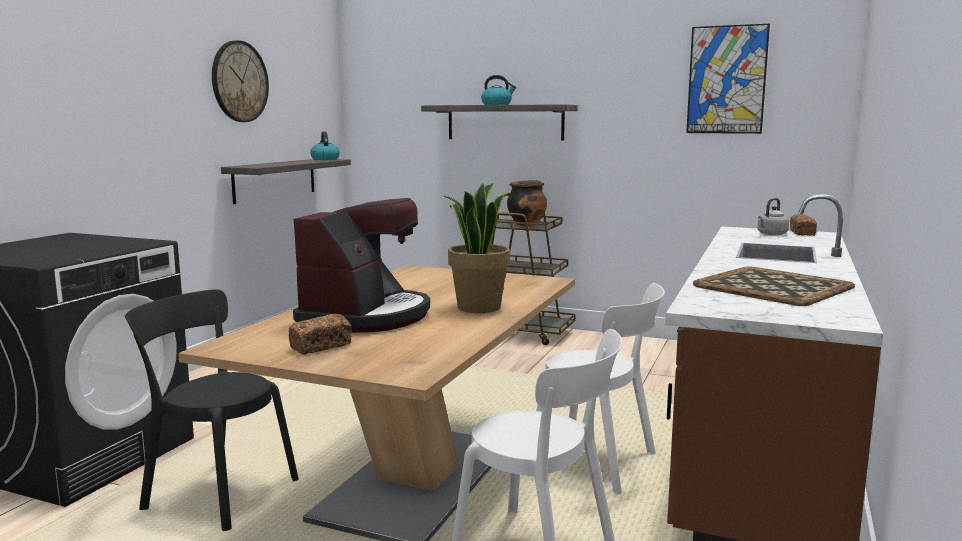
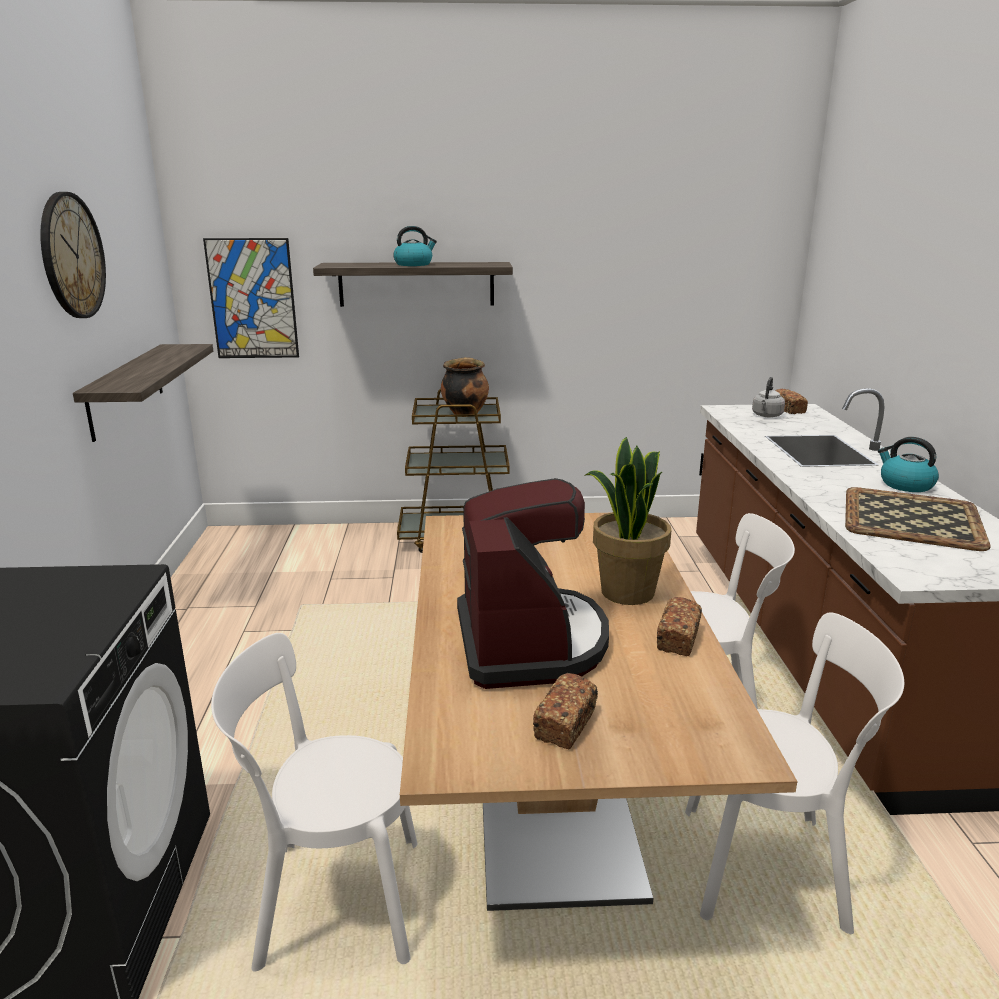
camera: 25 degrees left, 10 degrees up
black chair [125,289,299,531] -> white chair [211,633,417,972]
kettle [310,132,340,160] -> kettle moved to [878,437,939,492]
picture [686,24,770,134] -> picture moved to [203,238,299,358]
none -> bread [657,597,702,657]

